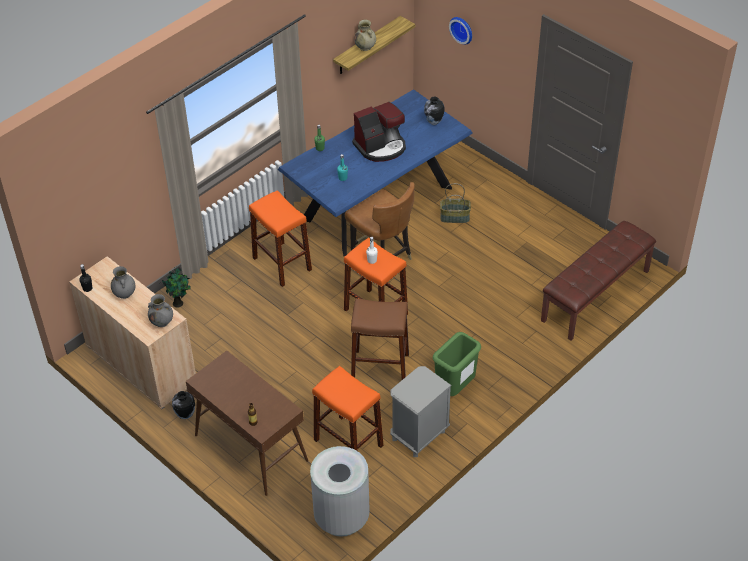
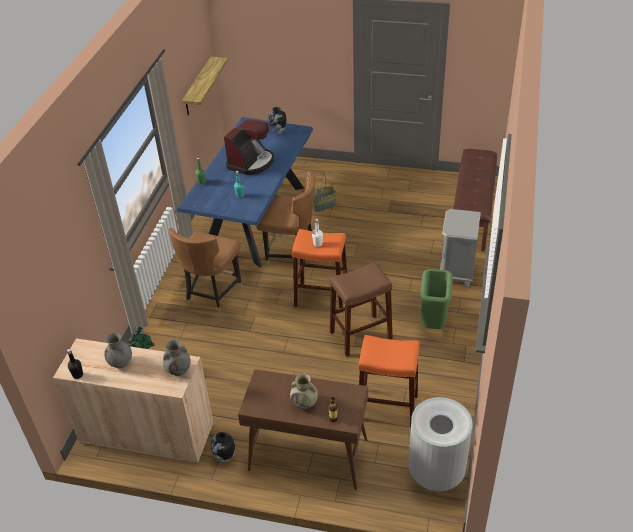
camera: 30 degrees left, 5 degrees down
orange stool [249,190,312,287] -> brown chair [168,227,242,313]
beige vase [354,19,376,51] -> beige vase moved to [290,373,318,409]
grey nightstand [390,366,452,457] -> grey nightstand moved to [440,209,481,287]
wall clock [449,17,472,44] -> none

